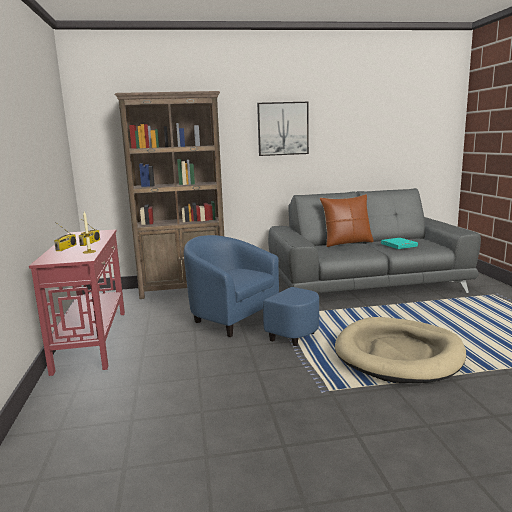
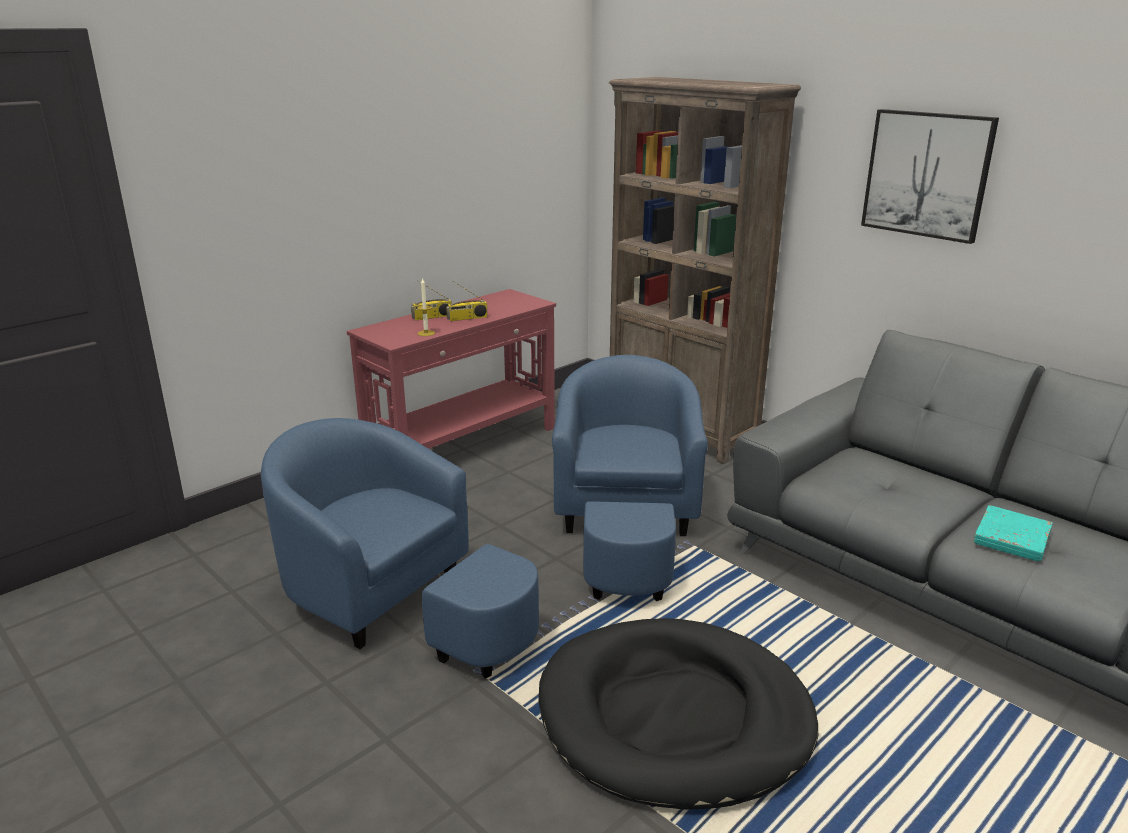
camera: 55 degrees right, 10 degrees up
brown pillow [320,194,374,247] -> none
beige dog bed [335,317,466,383] -> black dog bed [538,618,818,810]
none -> blue armchair [261,418,539,679]

